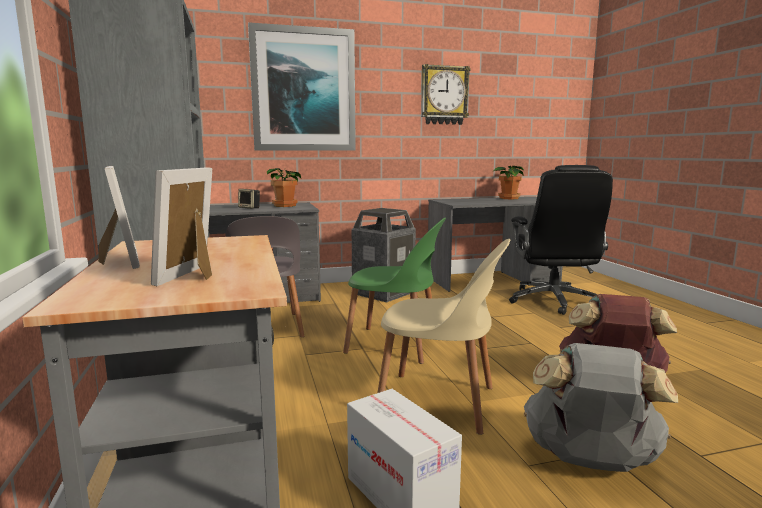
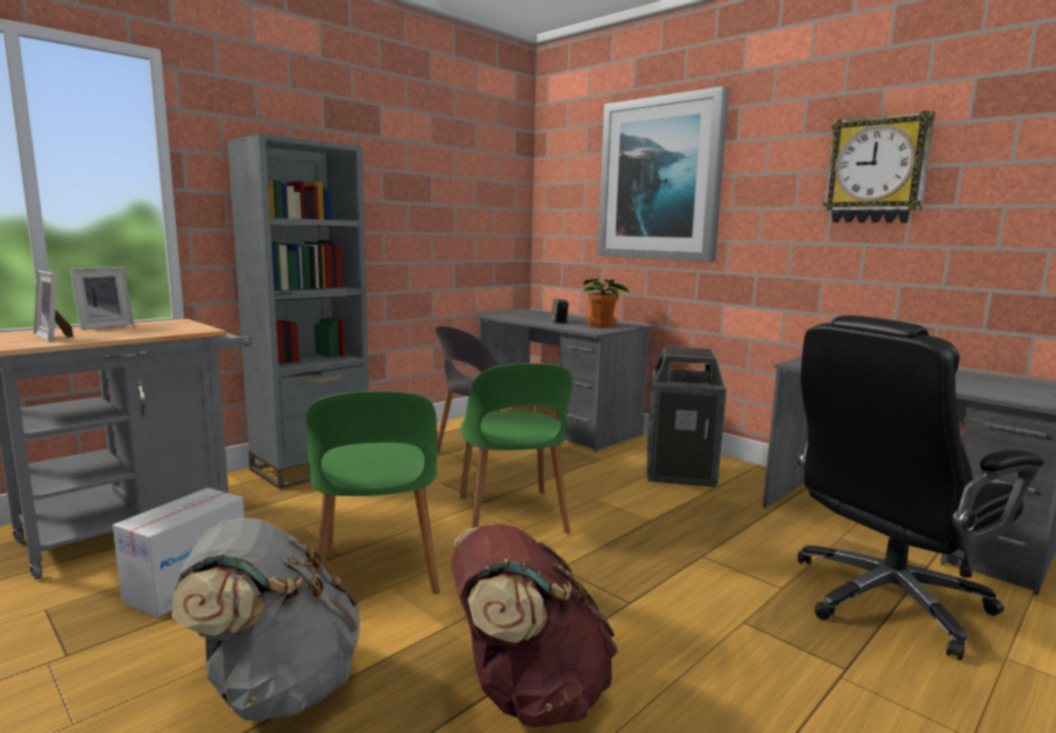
camera: 60 degrees right, 0 degrees up
picture frame [151,167,212,286] -> picture frame turned 120 degrees counterclockwise [34,271,73,342]
beige chair [377,239,511,435] -> green chair [306,391,440,594]
potted plant [493,166,524,199] -> none

